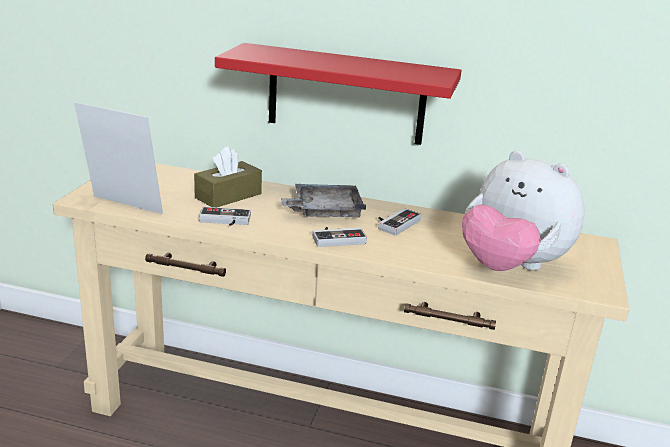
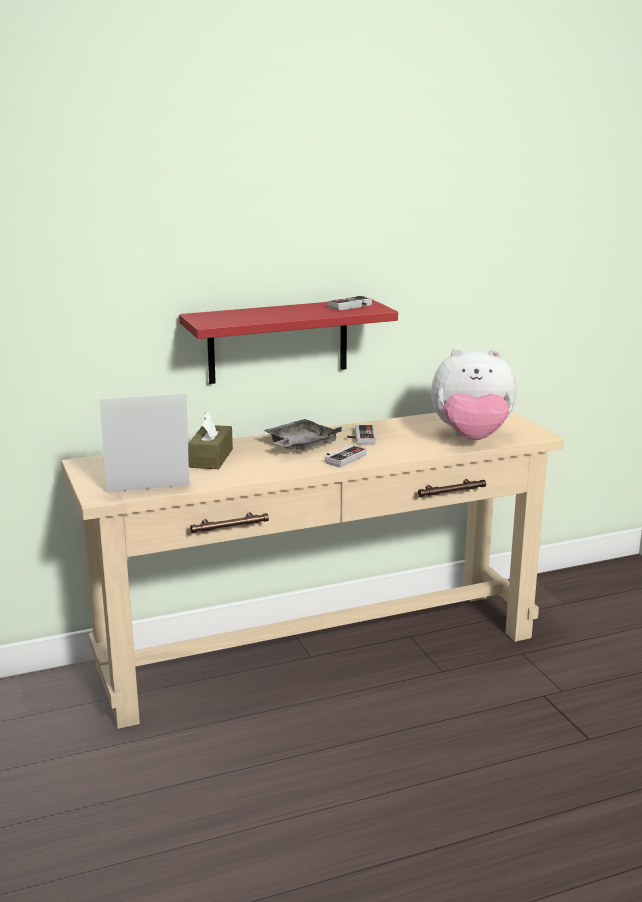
camera: 35 degrees left, 5 degrees down
game controller [199,207,251,226] -> game controller moved to [328,296,372,311]

